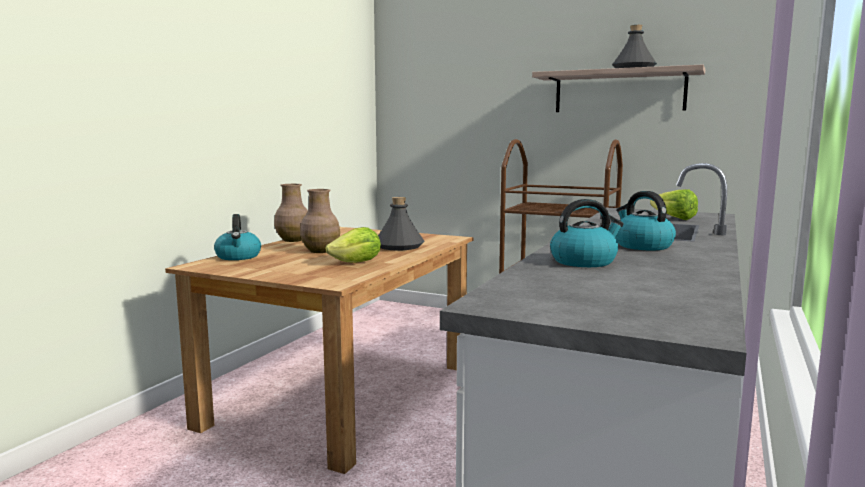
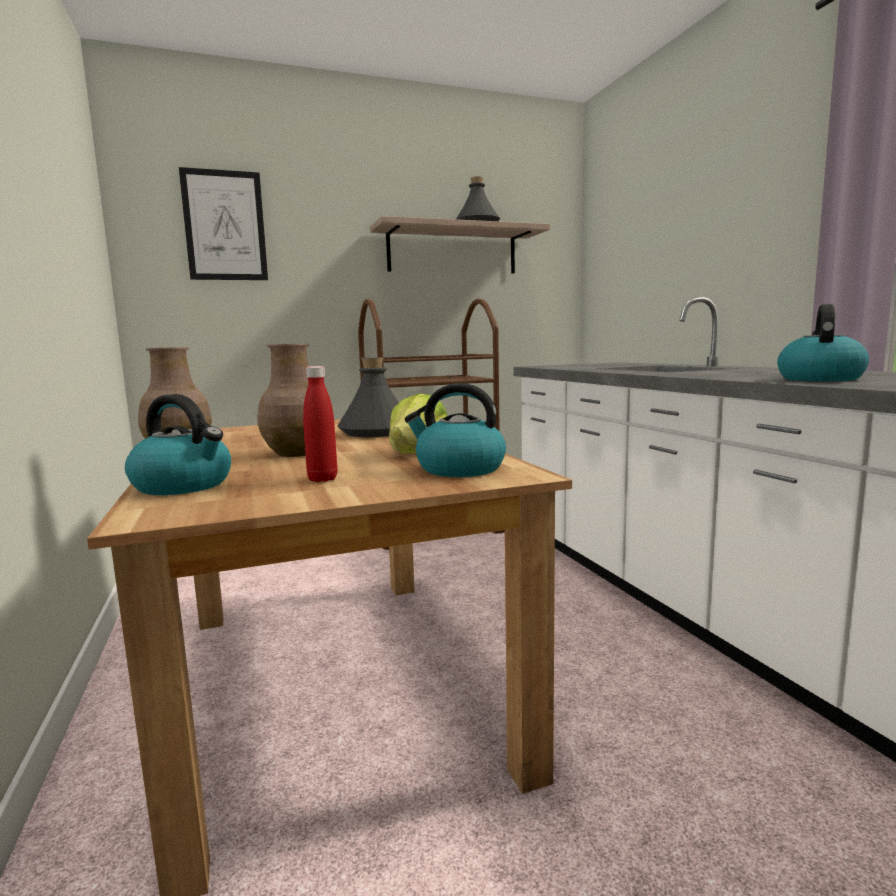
camera: 45 degrees left, 0 degrees up
kettle [615,191,676,250] -> kettle moved to [405,383,506,477]
lettuce [650,189,698,220] -> none
none -> picture [179,167,268,280]
none -> red bottle [303,366,337,482]

